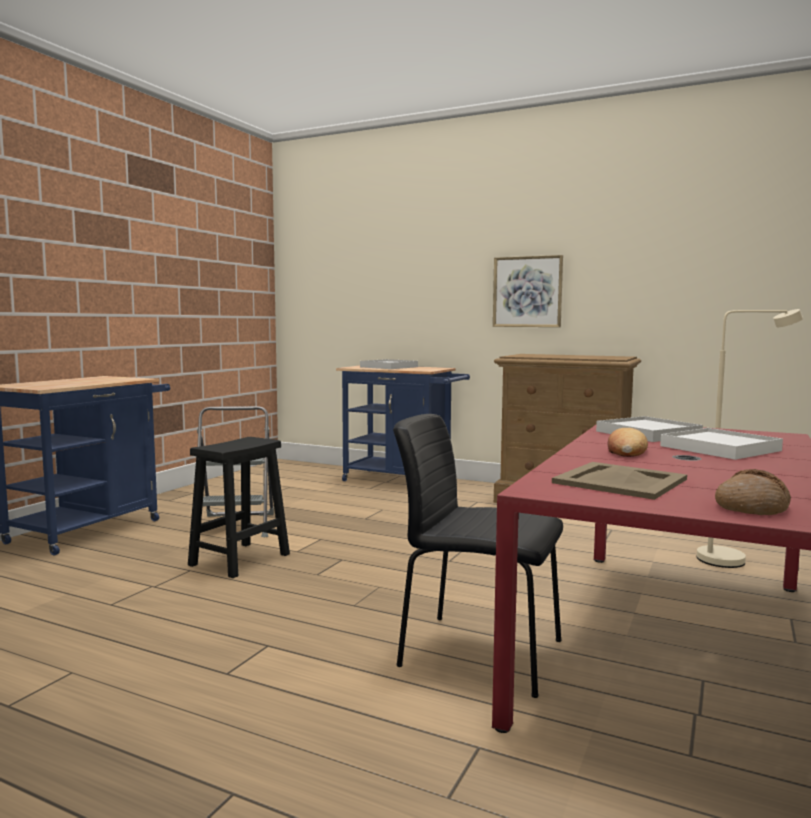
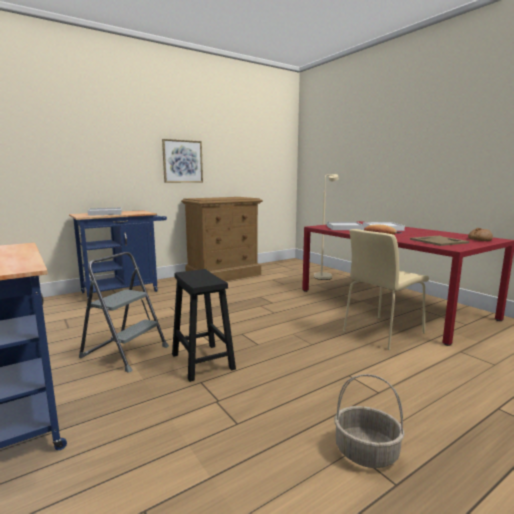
camera: 60 degrees left, 5 degrees up
black chair [393,414,563,698] -> beige chair [343,229,429,350]
none -> basket [334,374,405,468]

